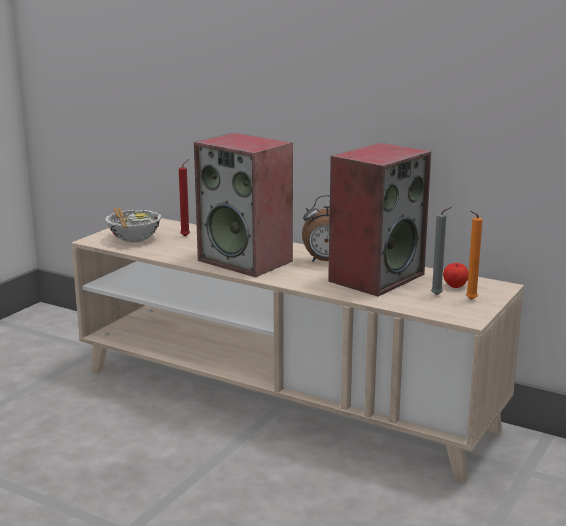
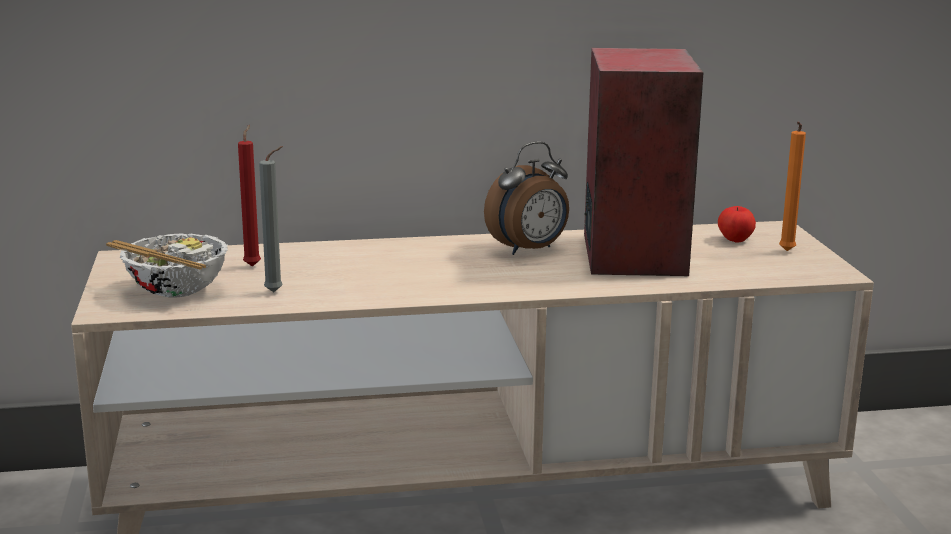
camera: 40 degrees left, 0 degrees up
speaker [194,133,293,277] -> none
grey candle [431,207,452,295] -> grey candle moved to [259,146,283,292]

